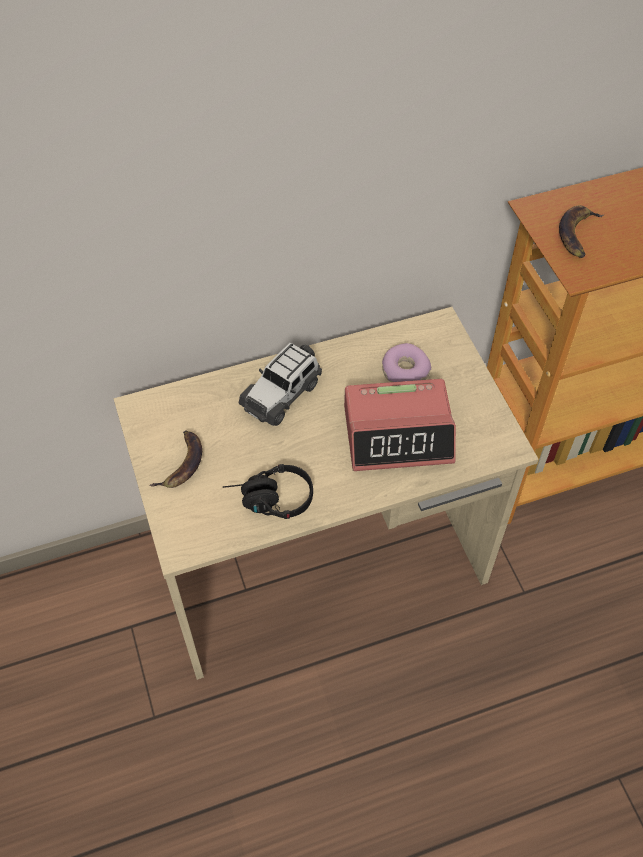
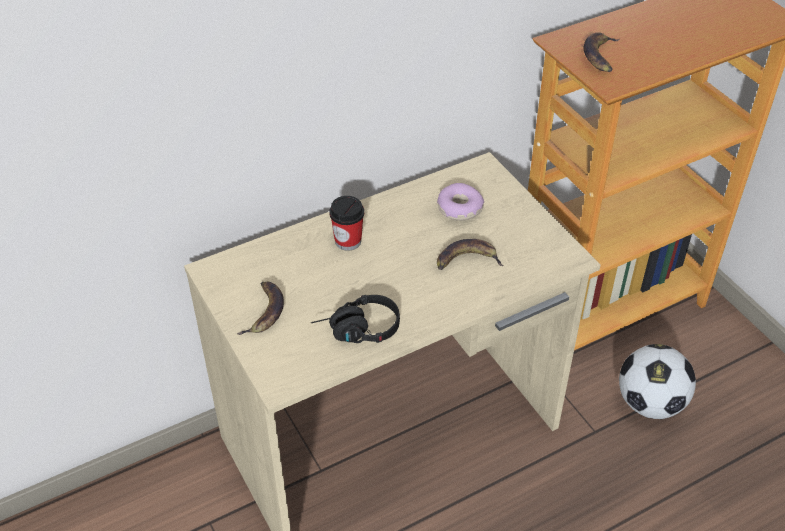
camera: 10 degrees left, 10 degrees down
toy car [239,342,322,426] -> cup [329,196,364,251]
alarm clock [344,379,456,471] -> banana [437,239,504,270]
none -> football [619,344,696,419]

